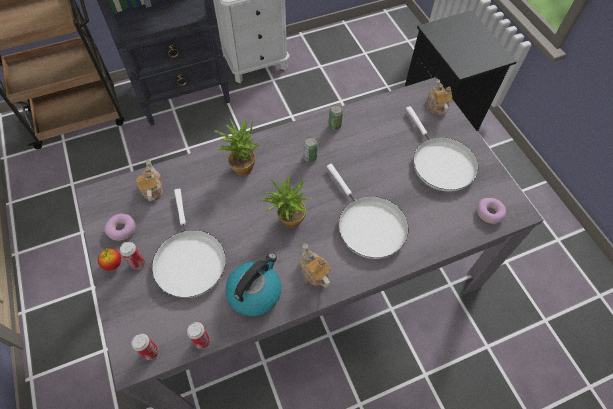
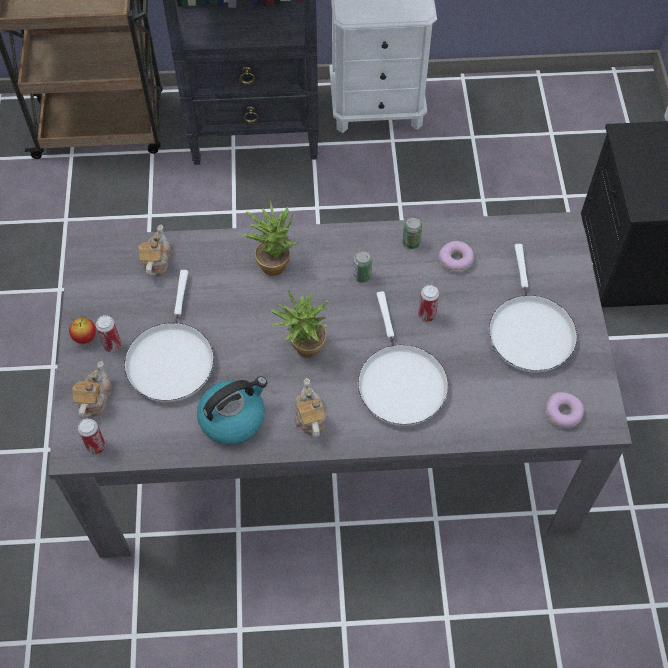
camera: 20 degrees right, 0 degrees up
donut [104,214,135,241] -> donut moved to [439,241,474,272]
can [187,322,210,349] -> can moved to [418,285,439,322]
teapot [427,79,452,115] -> teapot moved to [72,361,112,419]

